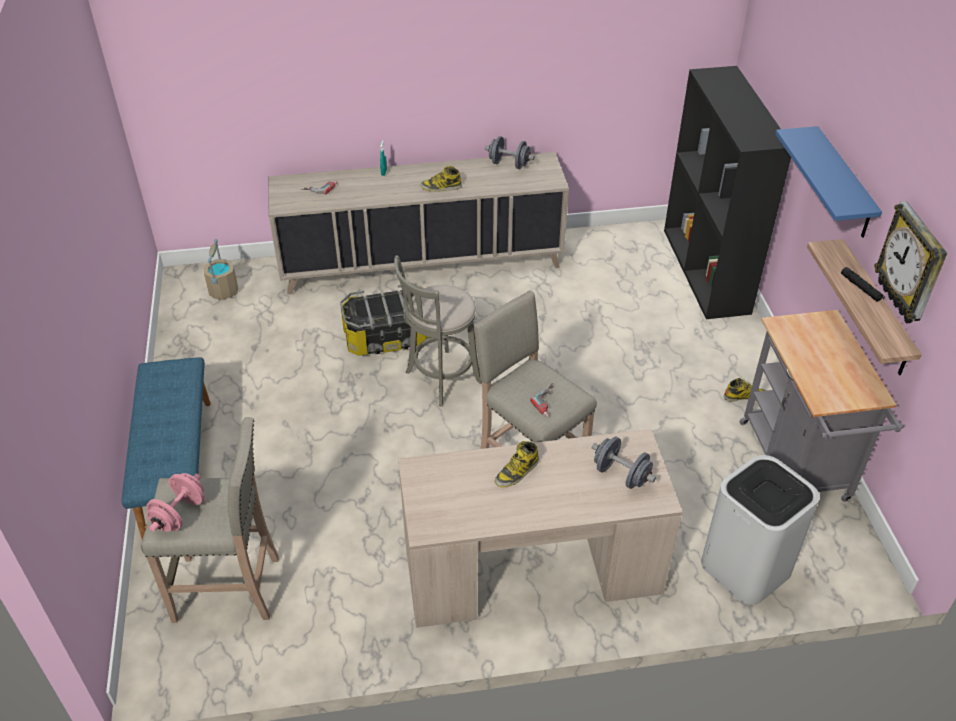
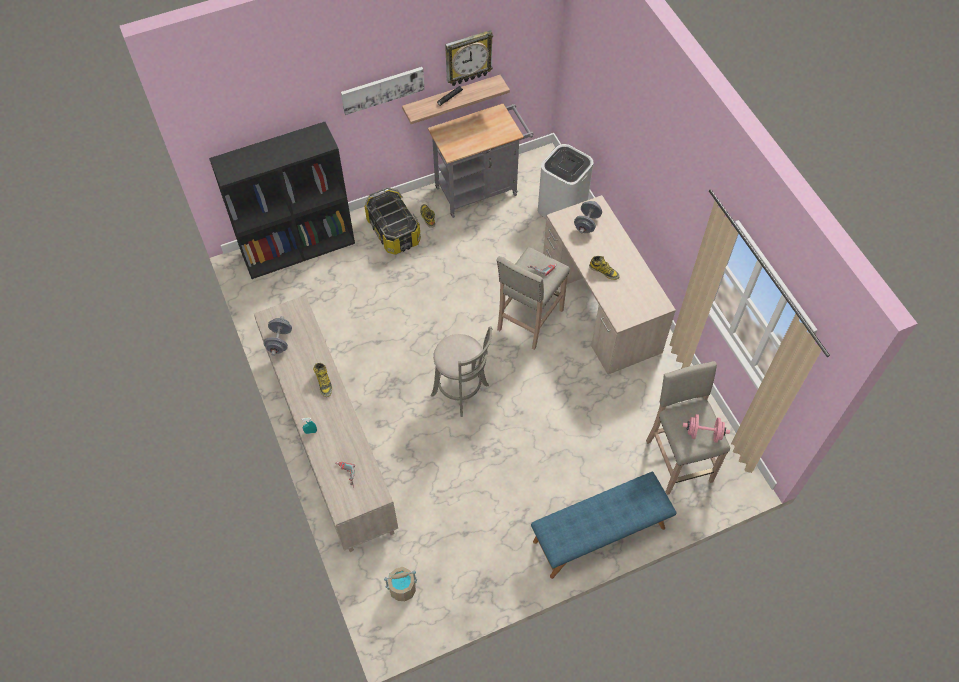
camera: 105 degrees left, 15 degrees up
storage box [340,283,431,356] -> storage box moved to [365,187,421,255]
blue shelf [775,126,882,238] -> picture [341,67,425,115]

